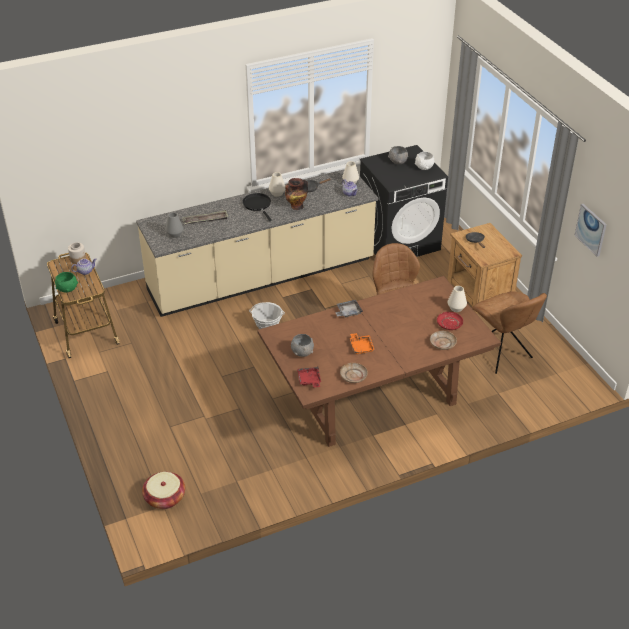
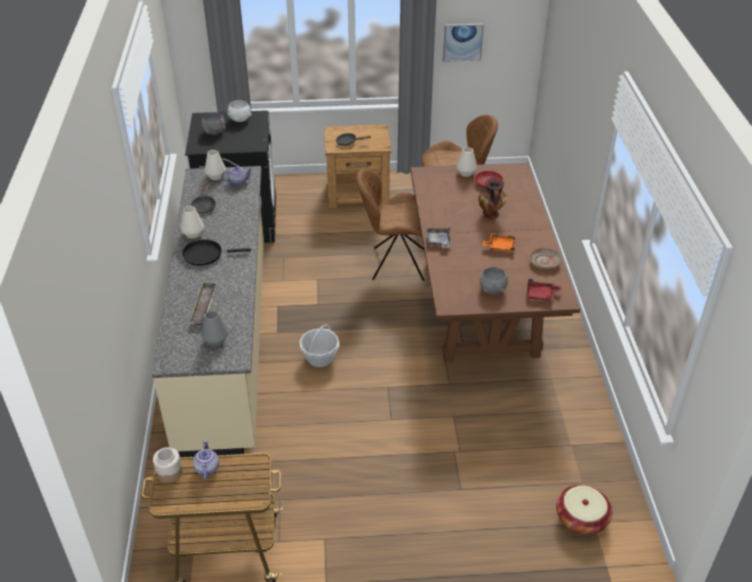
camera: 70 degrees left, 0 degrees up
green bowl [55,272,78,292] -> none
vase [285,178,308,210] -> vase moved to [479,178,507,218]
beige plate [430,331,457,350] -> none

